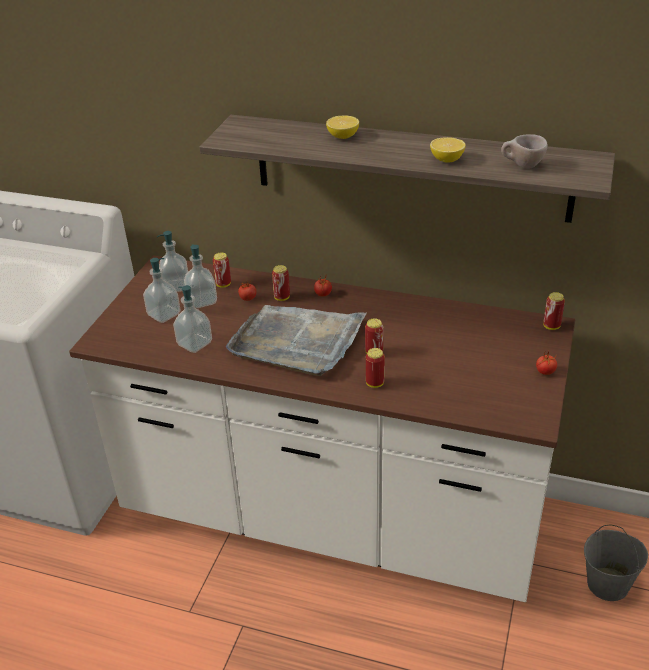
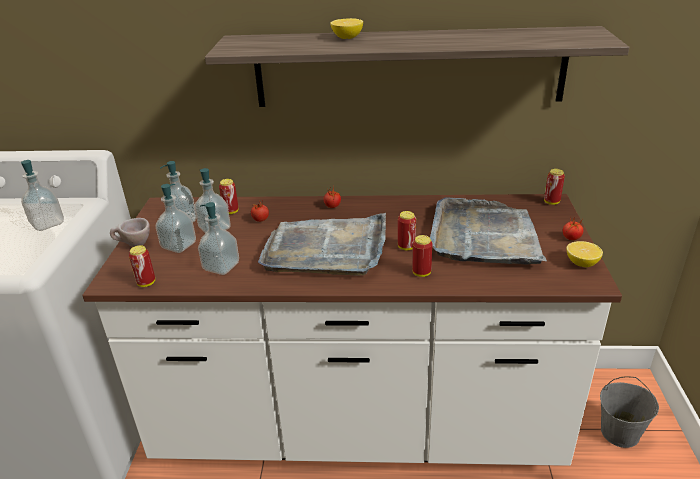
camera: 15 degrees left, 5 degrees down
can [272,265,290,301] -> can moved to [129,245,155,287]
lemon [430,137,466,163] -> lemon moved to [567,241,603,267]
beige cup [501,134,548,169] -> beige cup moved to [110,218,150,247]
none -> soap dispenser [21,160,64,231]
none -> grey tray [430,197,547,264]

